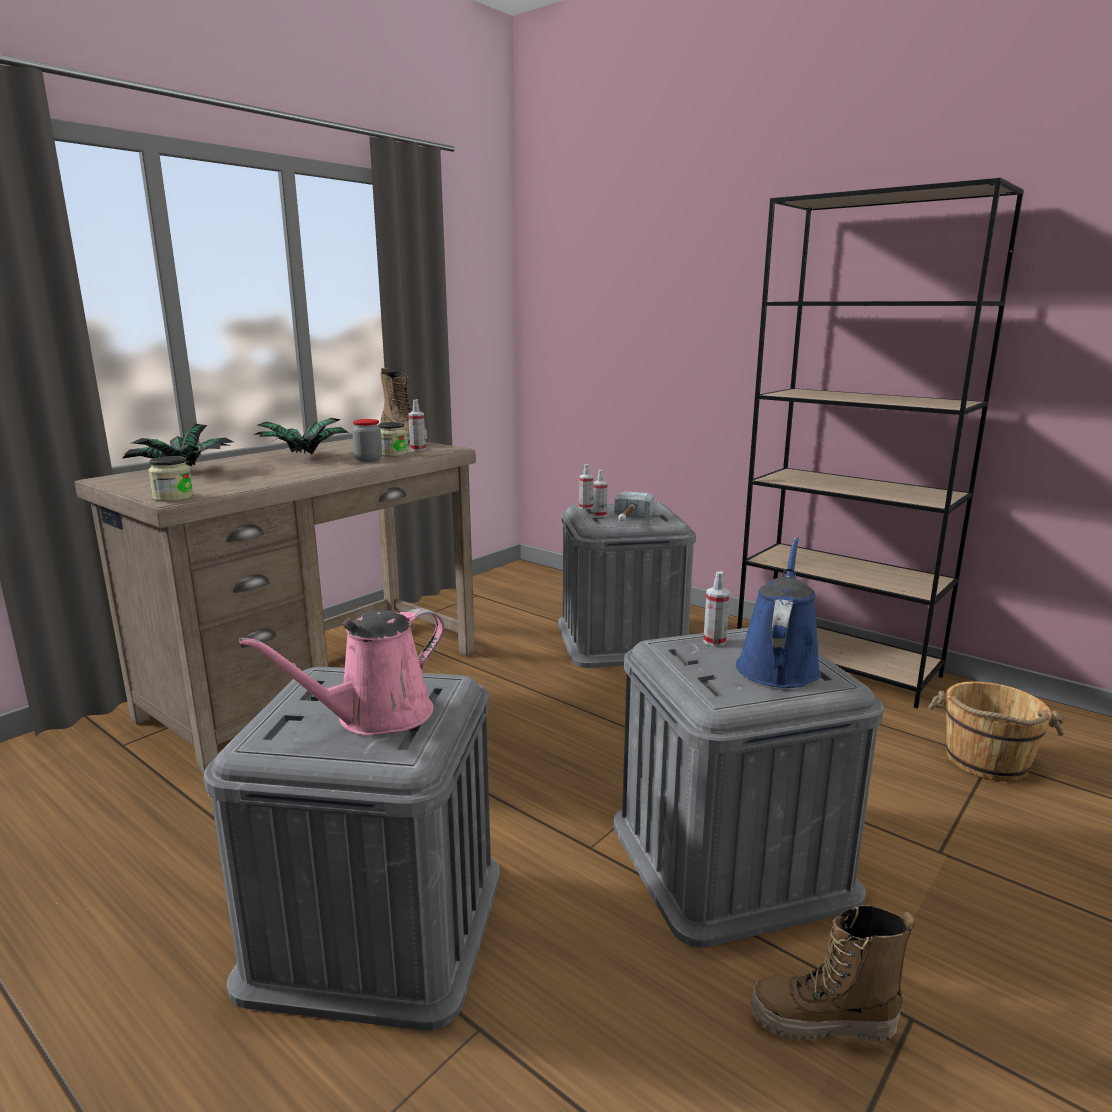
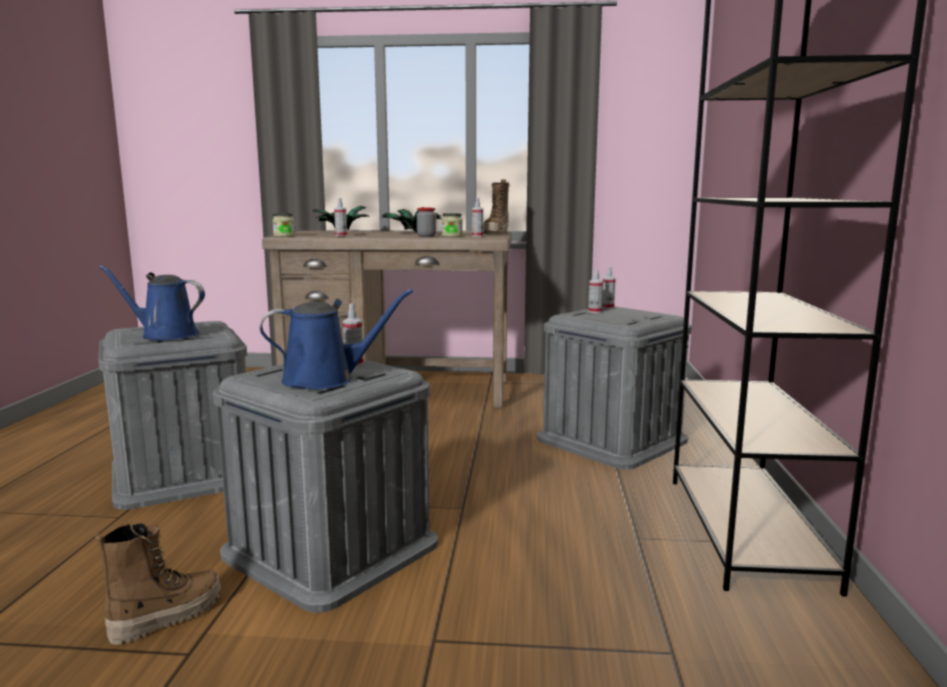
camera: 55 degrees right, 5 degrees down
pink watering can [239,608,444,736] -> blue watering can [99,266,205,340]
hammer [615,491,654,521] -> none
boot [750,905,915,1042] -> boot turned 75 degrees clockwise [95,523,221,645]
brown bucket [928,681,1064,781] -> none
none -> spray bottle [334,198,347,237]

